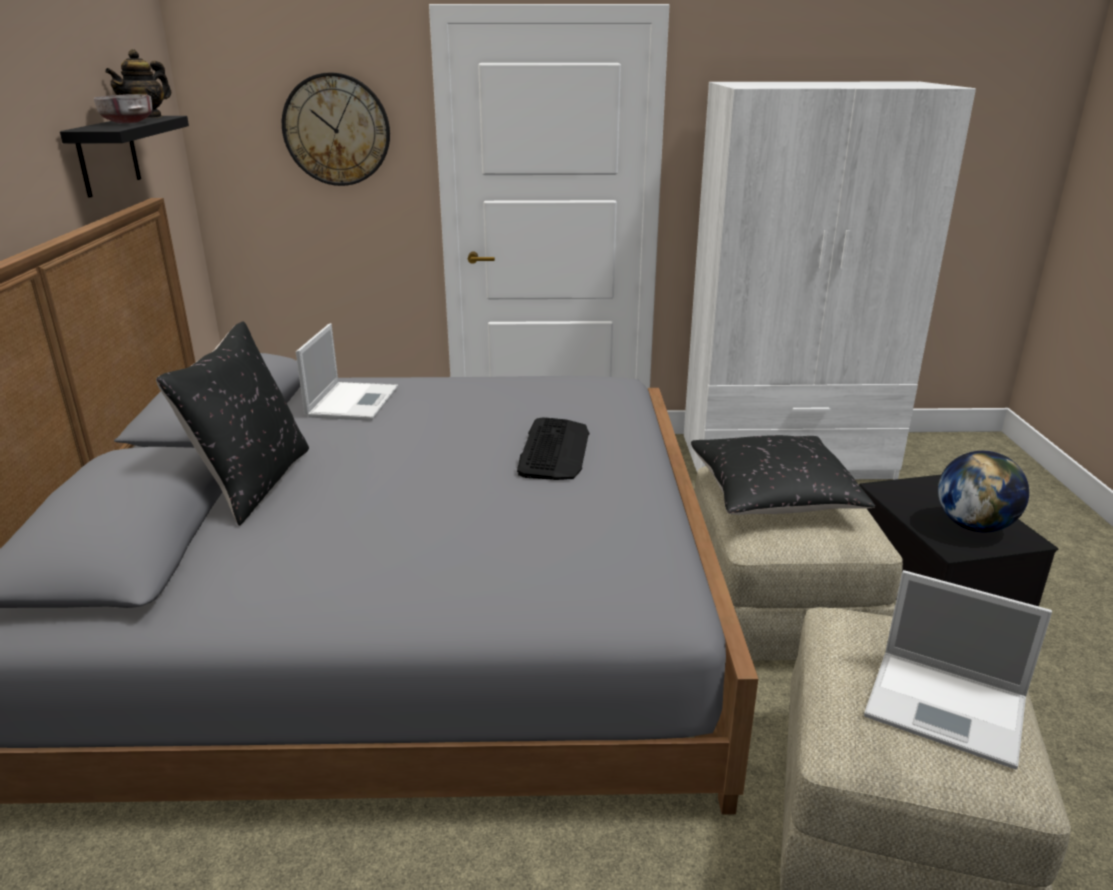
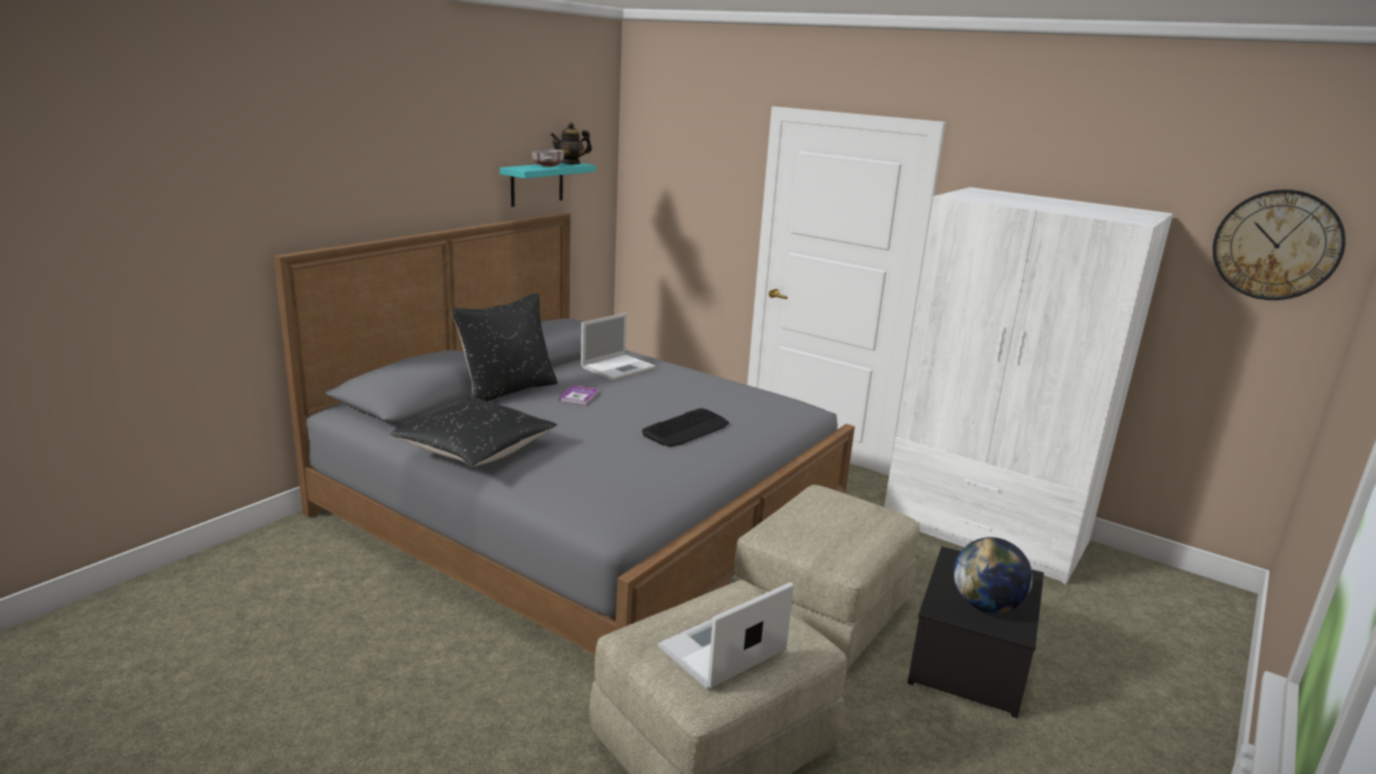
camera: 35 degrees right, 5 degrees down
black shelf [60,116,189,198] -> turquoise shelf [500,163,596,207]
wall clock [282,72,390,186] -> wall clock moved to [1213,189,1346,300]
black pillow [691,435,875,515] -> black pillow moved to [390,398,557,467]
laptop [864,570,1052,770] -> laptop turned 75 degrees clockwise [658,582,794,689]
none -> book [559,385,598,405]

